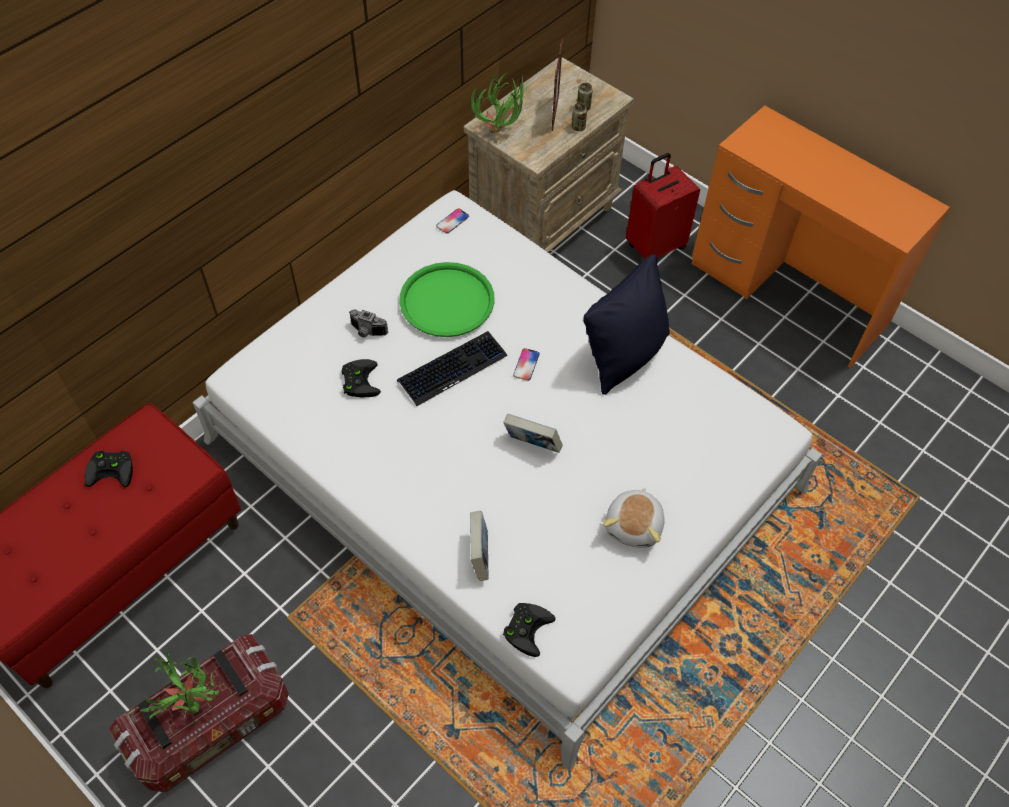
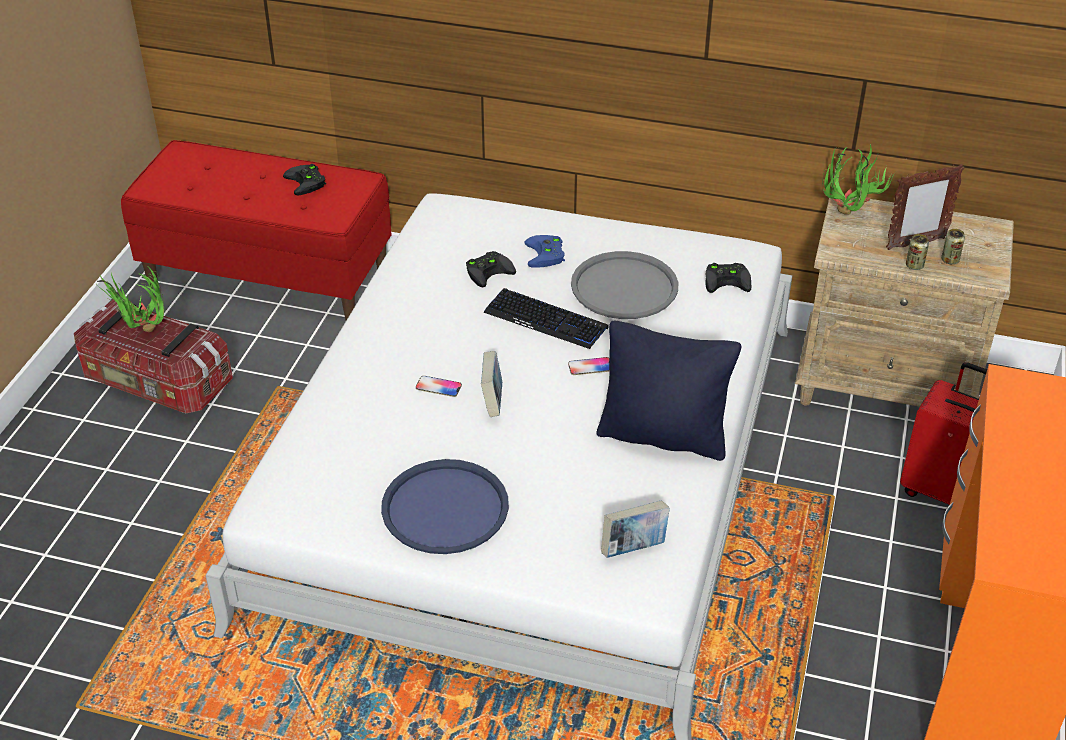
camera: 65 degrees right, 15 degrees down
camera [349,310,388,338] -> blue game controller [524,235,565,268]
green tray [400,262,495,337] -> grey tray [571,251,679,319]
phone [436,208,469,234] -> phone moved to [416,376,462,397]
book [470,511,488,581] -> book moved to [601,501,670,558]
black game controller [503,603,556,657] -> black game controller moved to [705,263,751,293]
plush toy [603,488,665,548] -> blue tray [381,459,509,554]

